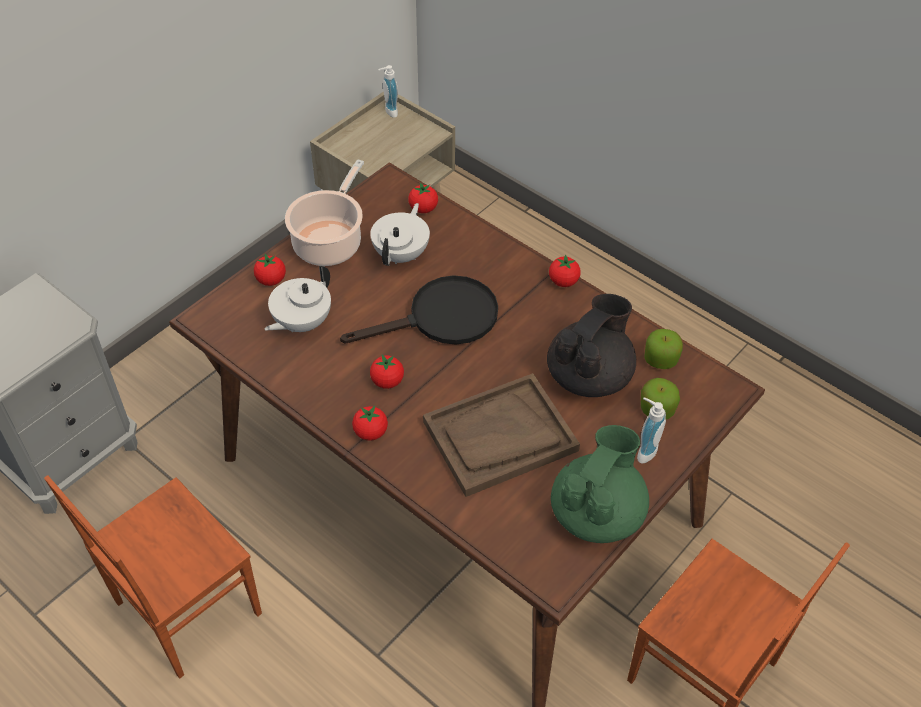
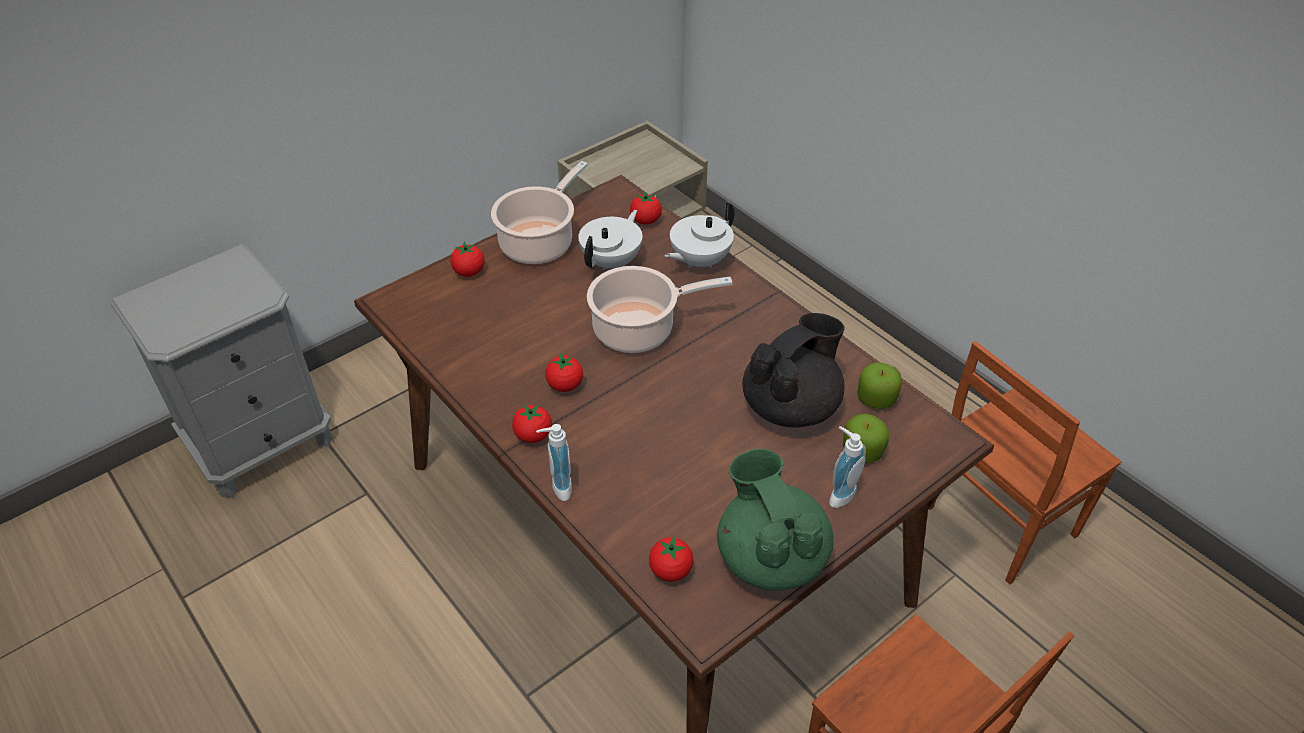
camera: 10 degrees right, 5 degrees down
brown chair [44,475,262,679] -> brown chair moved to [929,341,1122,584]
white teapot [265,266,331,332] -> white teapot moved to [665,202,734,268]
black frying pan [340,275,498,345] -> cooking pot [587,266,733,353]
soap dispenser [378,65,398,118] -> soap dispenser moved to [536,424,572,501]
brown tray [423,373,580,497] -> none
tomato [549,255,581,287] -> tomato moved to [649,536,693,582]
green teapot [551,425,649,543] -> green teapot turned 60 degrees counterclockwise [717,449,834,591]

